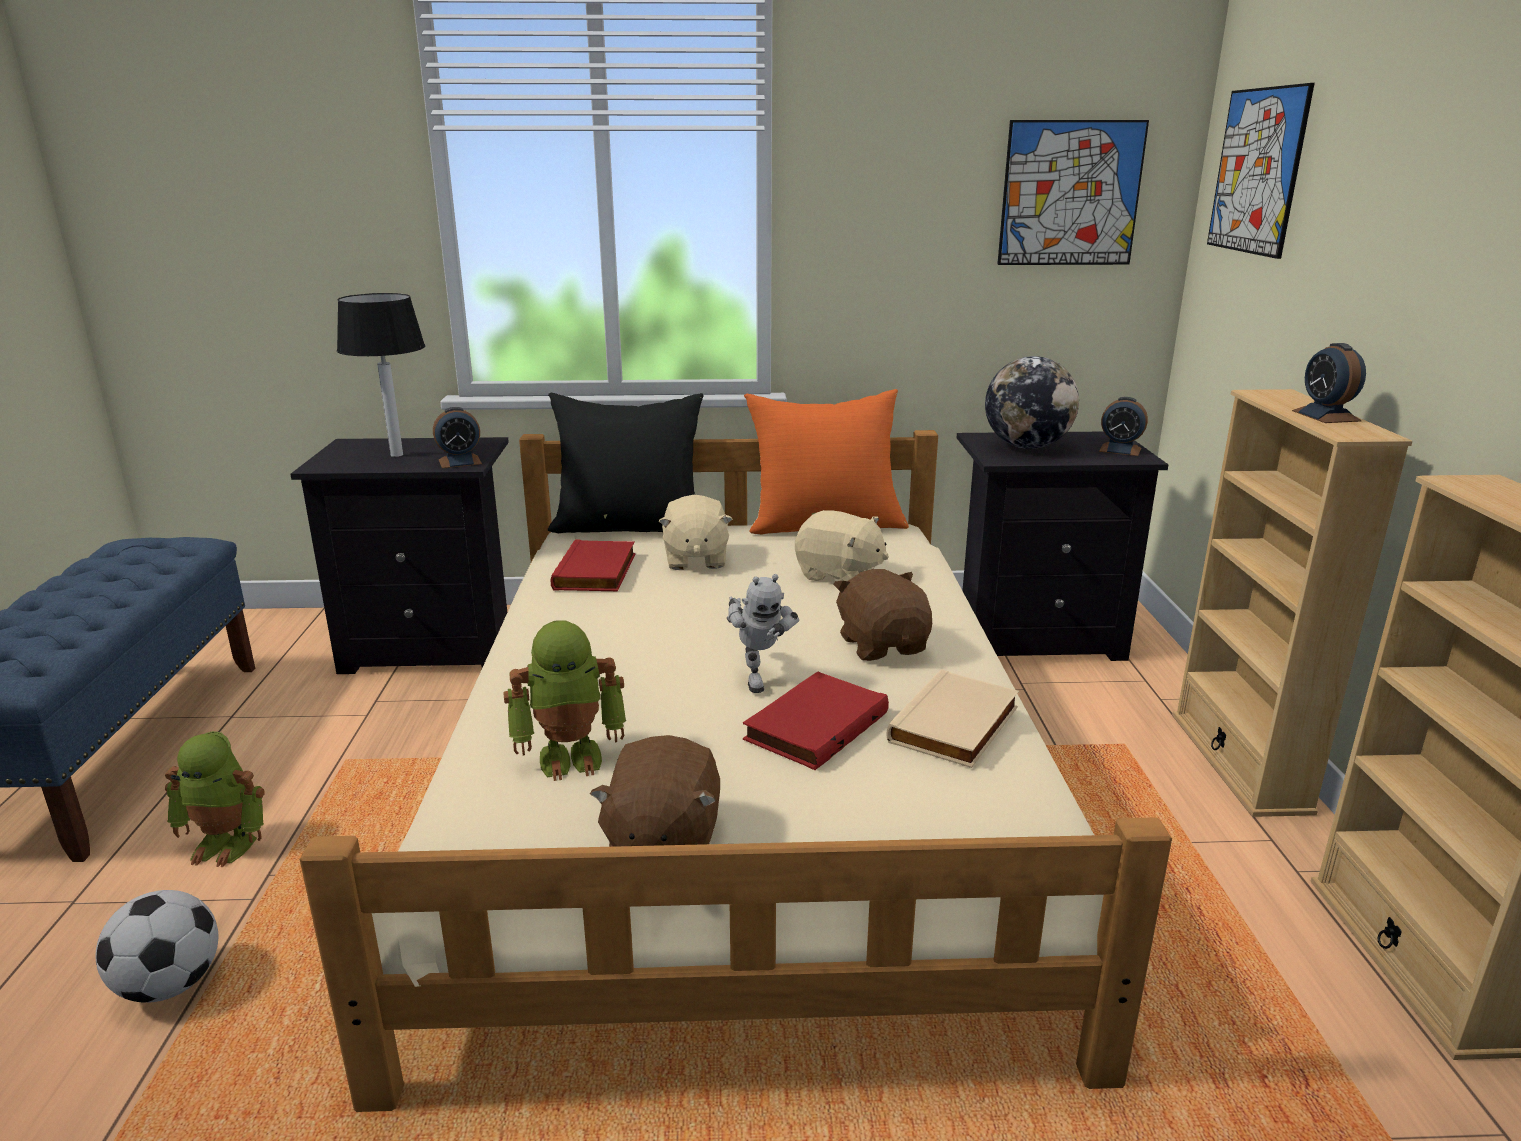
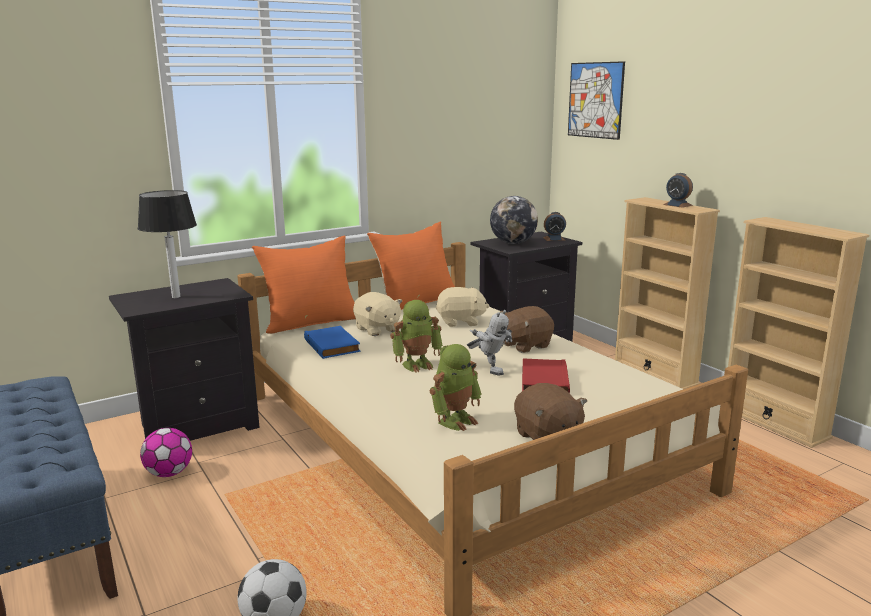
camera: 30 degrees left, 5 degrees down
toy robot [165,731,265,867] -> toy robot moved to [390,300,443,372]
alarm clock [433,407,482,468] -> none
black pillow [548,392,703,534] -> orange pillow [252,235,356,334]
red book [550,539,636,591] -> blue book [304,326,361,359]
brown plush toy [833,569,932,661] -> brown plush toy turned 75 degrees counterclockwise [500,306,554,353]
beige book [886,669,1019,768] -> none
picture [997,120,1149,265] -> none
none -> football [140,428,192,477]

